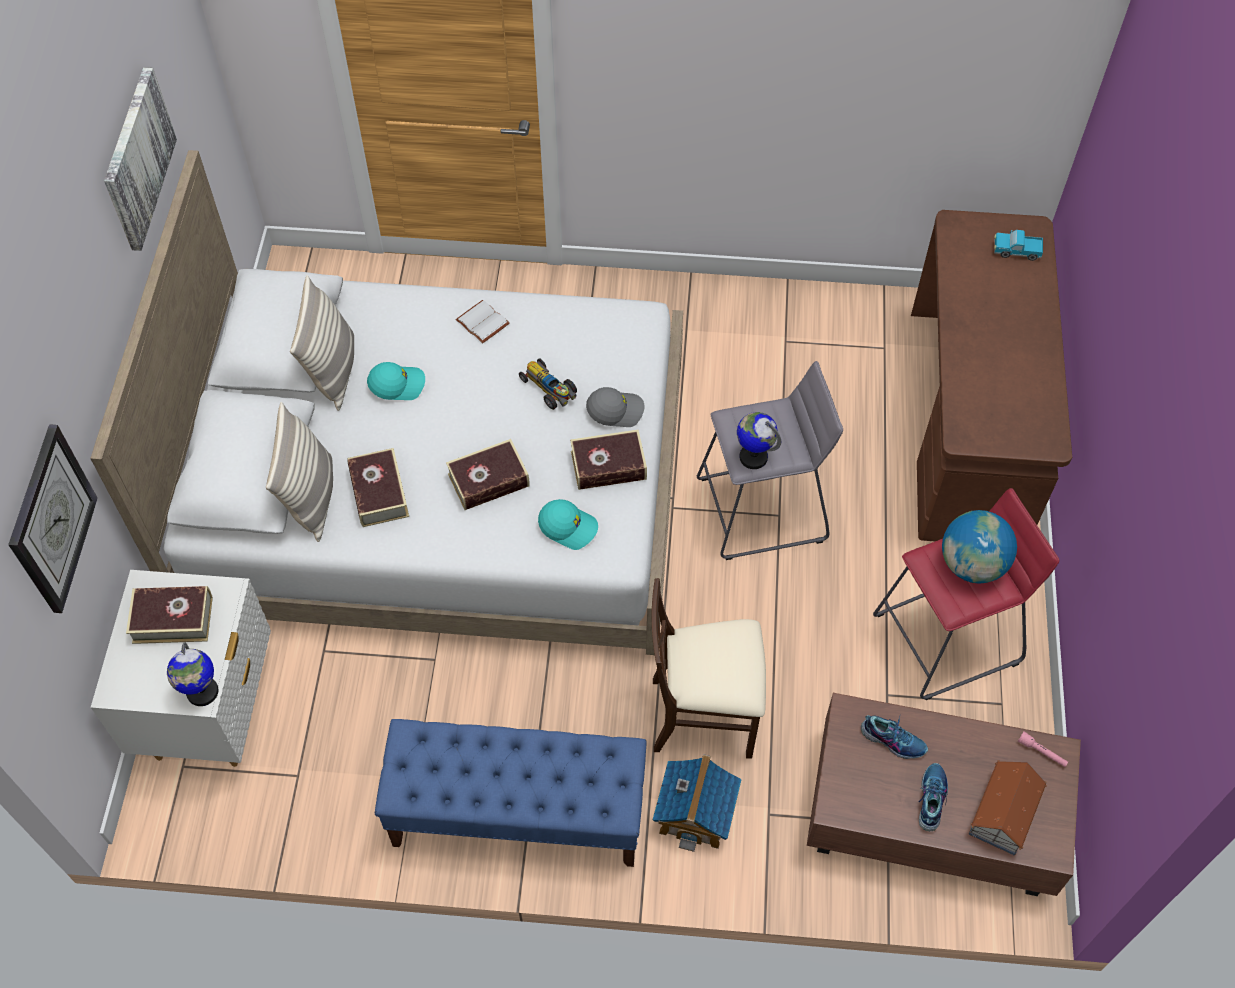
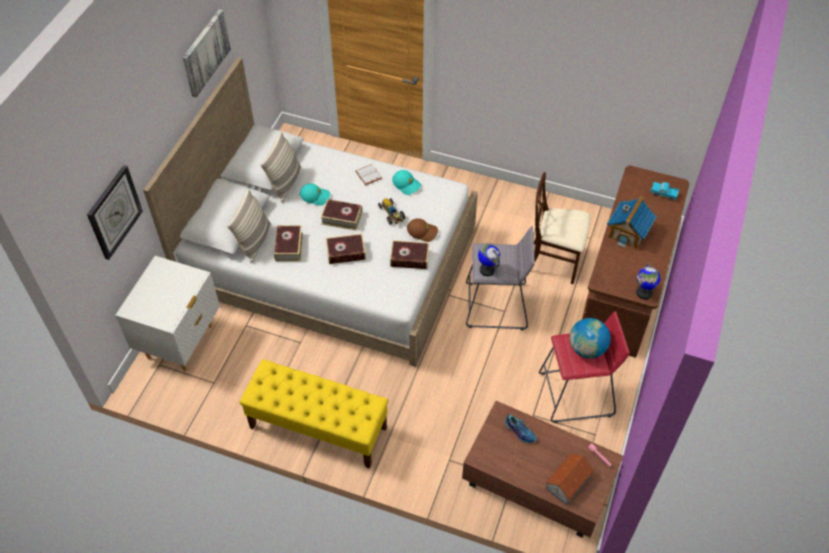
camera: 15 degrees right, 5 degrees down
book [126,586,213,644] -> book moved to [321,199,362,230]
globe [167,642,218,706] -> globe moved to [636,263,660,299]
blue bench [375,719,647,867] -> yellow bench [240,359,389,469]
turquoise cap [538,499,598,550] -> turquoise cap moved to [392,170,421,195]
grey cap [586,387,644,427] -> brown cap [407,218,438,242]
beige chair [652,578,766,759] -> beige chair moved to [534,172,591,284]
toy house [652,754,742,852] -> toy house moved to [607,196,657,250]
shoe [919,763,948,831] -> none

